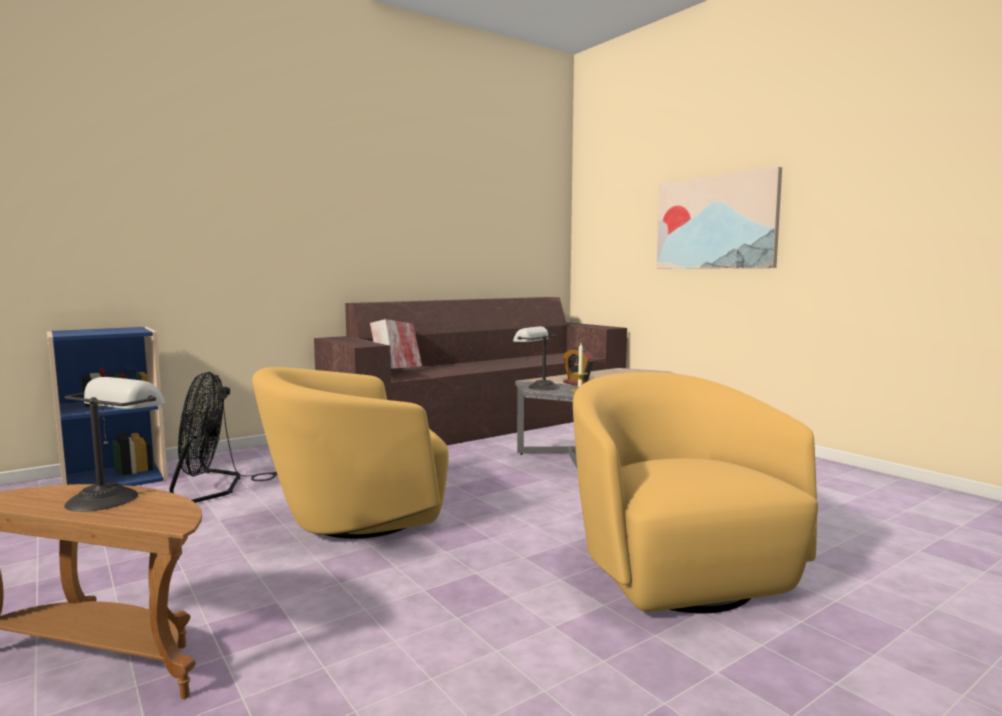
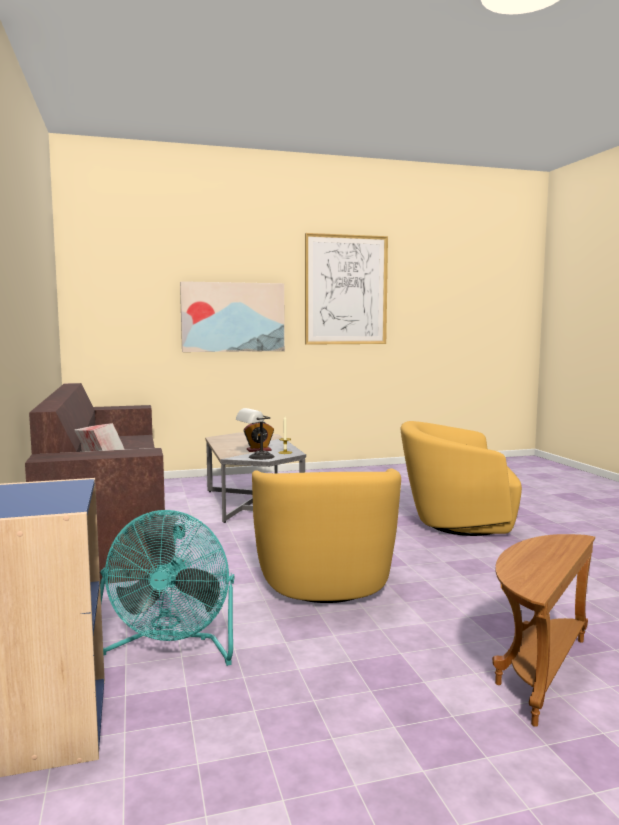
camera: 70 degrees left, 0 degrees up
table lamp [64,377,165,512] -> none
black fan [169,372,277,503] -> turquoise fan [100,510,234,666]
none -> picture [305,233,388,345]

